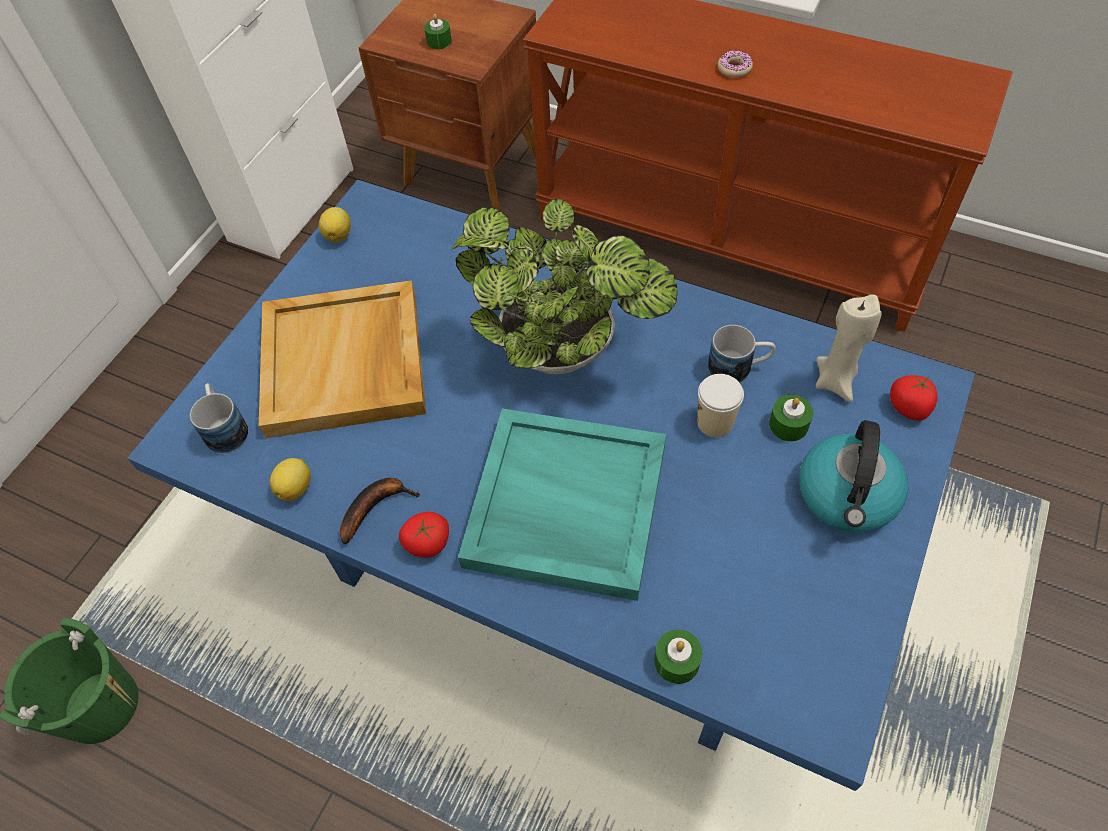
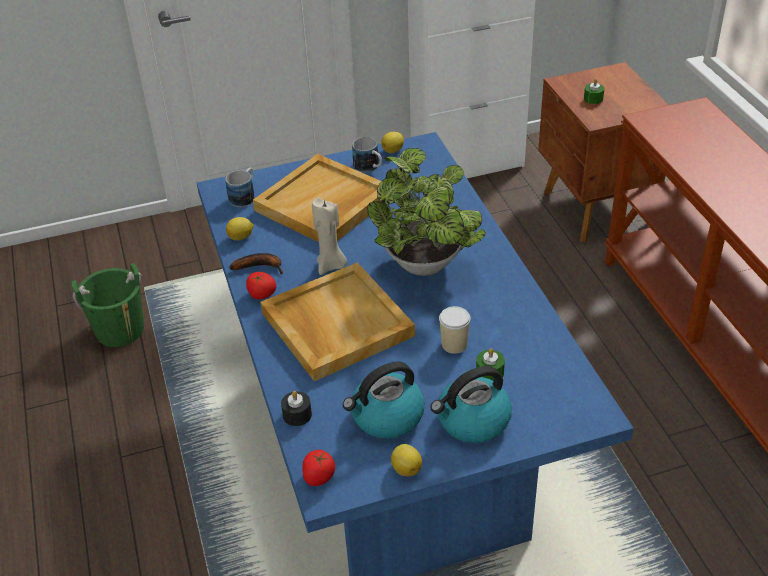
camera: 45 degrees right, 15 degrees down
turquoise tray [458,408,666,601] -> beige tray [261,262,415,382]
green candle [655,629,702,684] -> black candle [281,391,312,426]
mug [708,325,776,383] -> mug moved to [352,137,382,173]
donut [718,51,753,78] -> none
beige candle [816,294,882,402] -> beige candle moved to [312,198,347,275]
tomato [890,375,937,421] -> tomato moved to [302,450,335,486]
none -> kettle [343,361,425,439]
none -> lemon [391,444,422,476]

